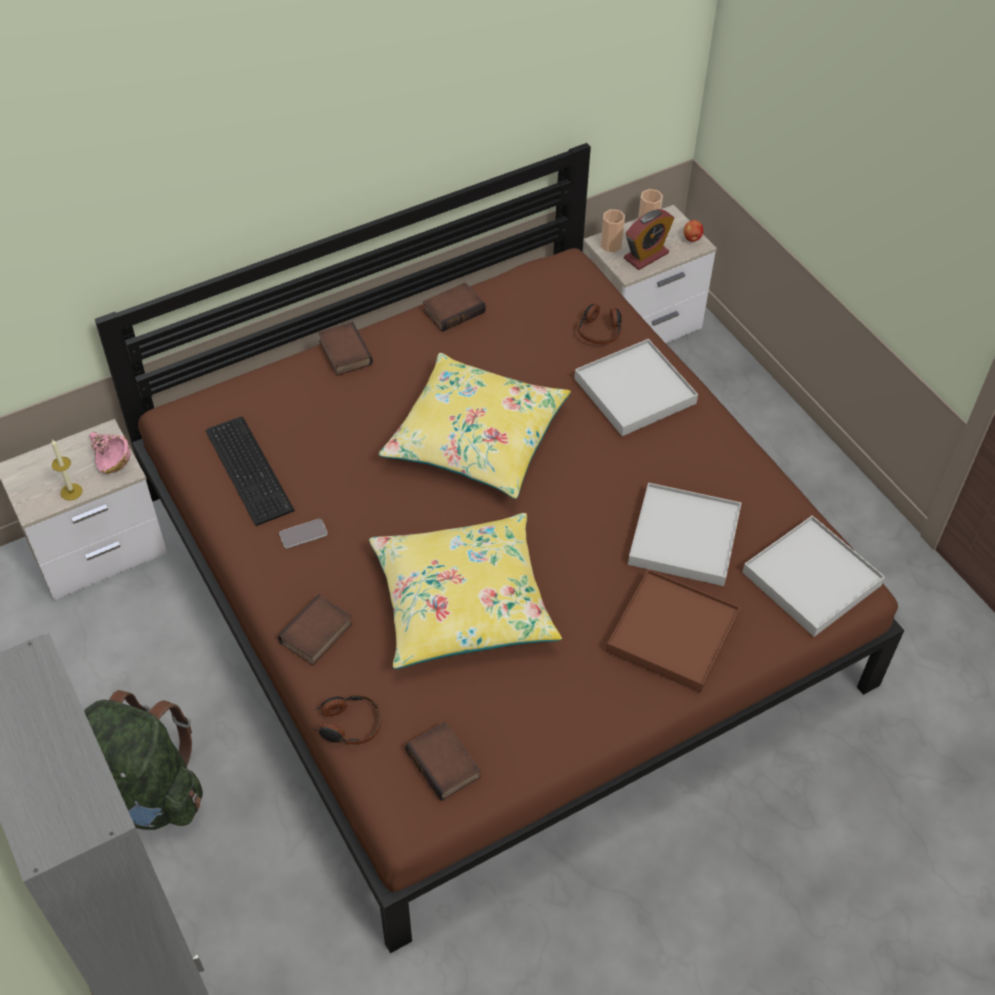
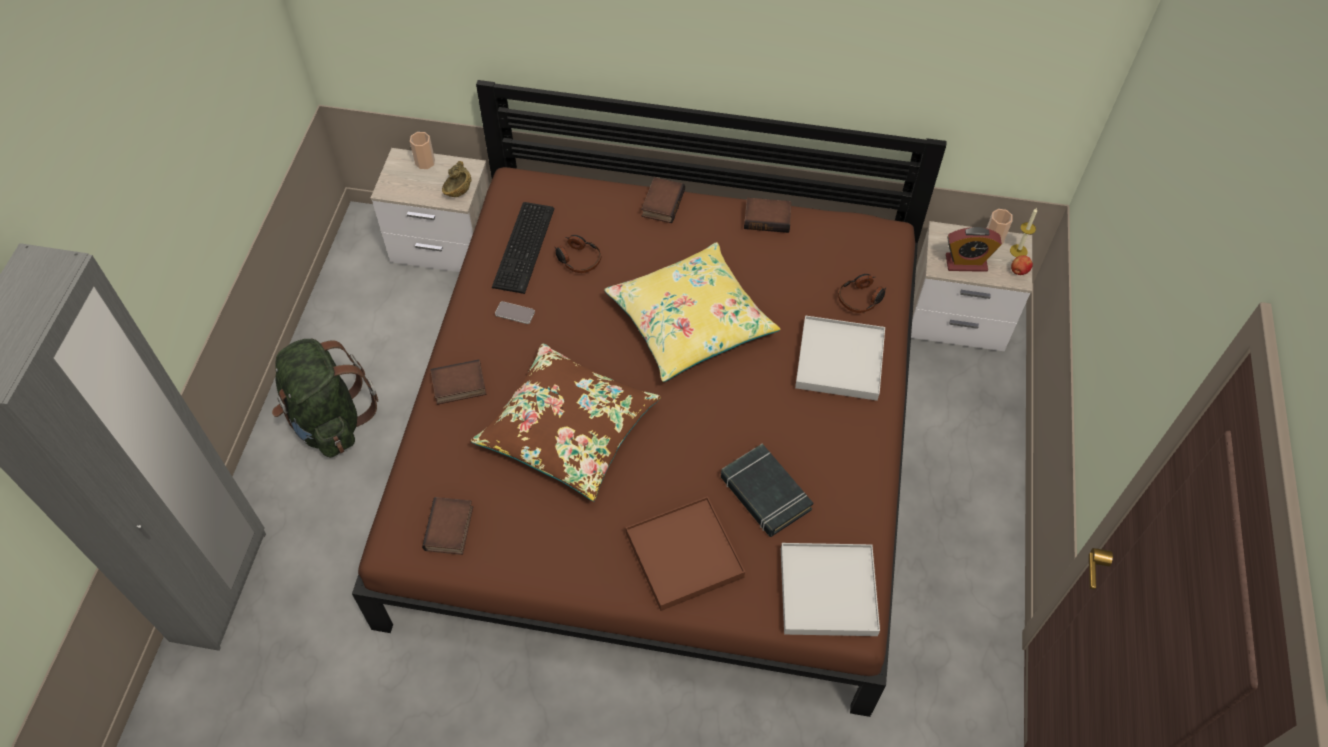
camera: 40 degrees right, 5 degrees up
candle [51,439,82,501] -> candle moved to [1010,208,1037,257]
pink bowl [89,432,131,474] -> brown bowl [442,161,472,197]
headphones [314,695,382,744] -> headphones moved to [554,235,601,273]
yellow pillow [369,513,562,669] -> brown pillow [471,344,661,501]
cup [601,209,625,252] -> cup moved to [410,132,435,169]
white tray [628,483,741,586] -> black book [721,444,814,537]

